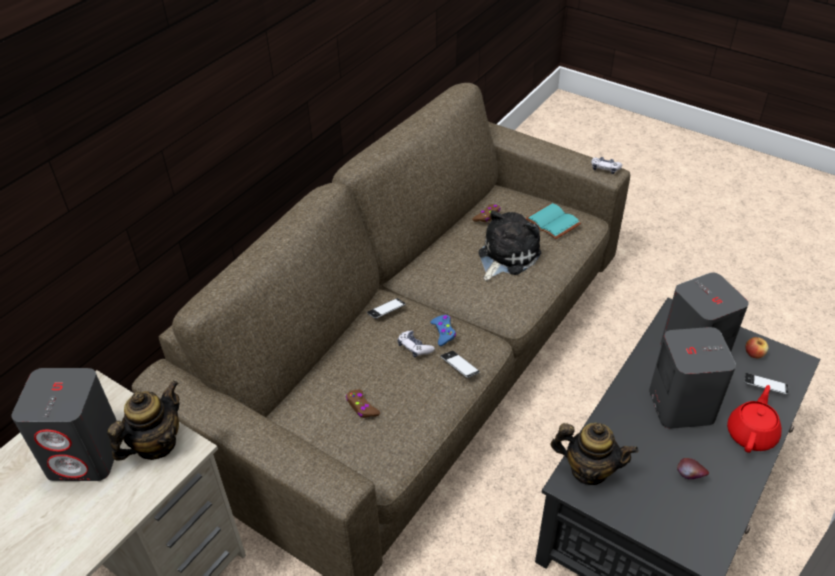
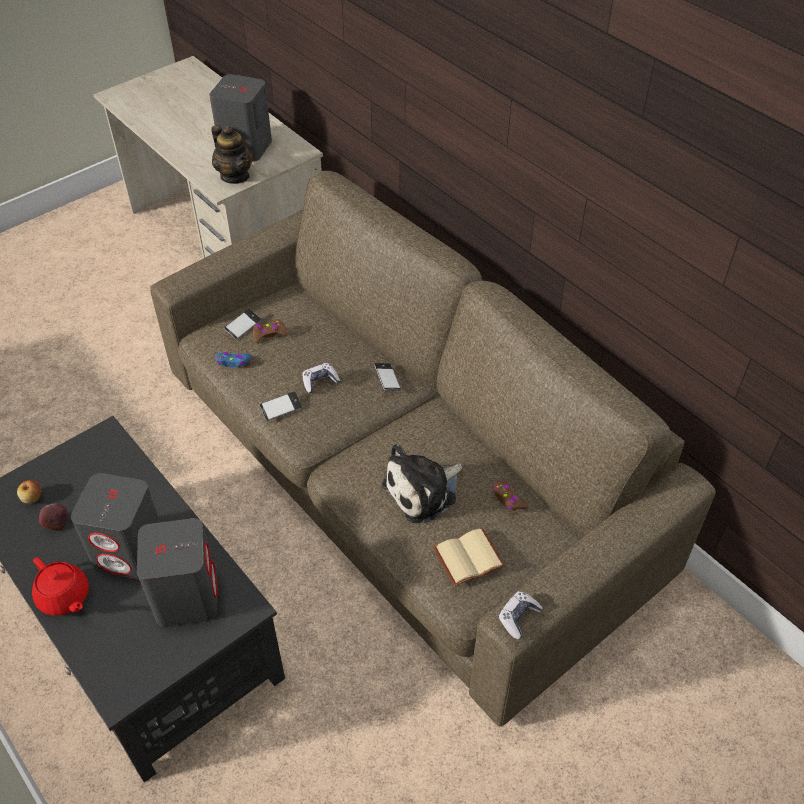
camera: 105 degrees right, 5 degrees up
blue game controller [430,315,456,346] -> blue game controller moved to [216,352,251,367]
plush toy [478,210,541,281] -> plush toy turned 90 degrees clockwise [382,444,462,523]
turquoise book [525,203,581,240] -> beige book [433,528,505,586]
teapot [550,423,639,485] -> none
phone [744,373,788,395] -> phone moved to [224,309,261,340]
apple [746,337,769,358] -> apple moved to [17,480,41,504]

